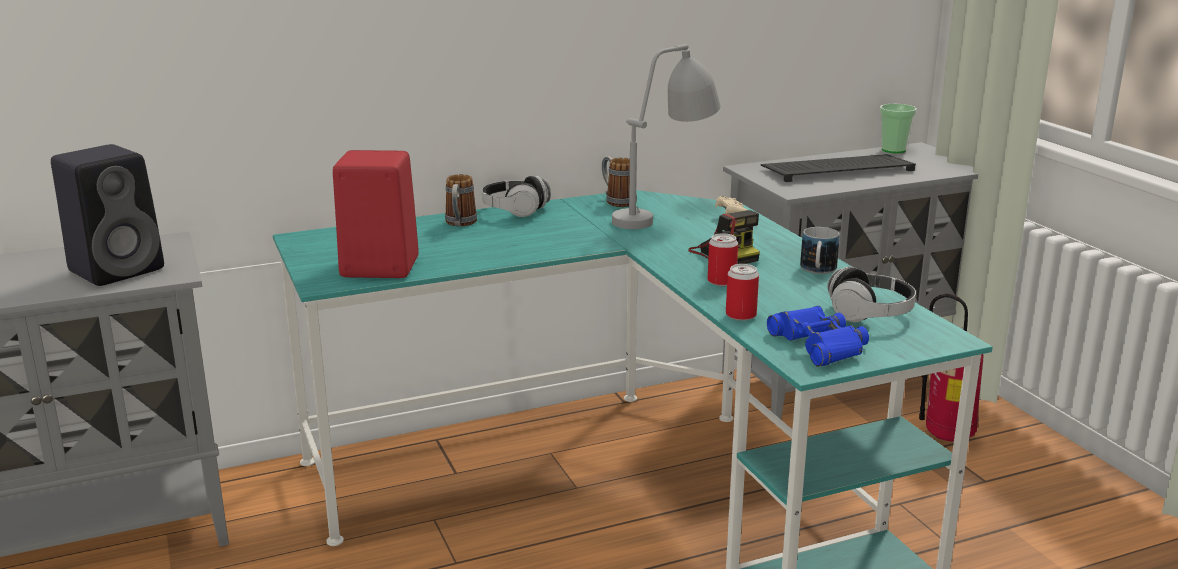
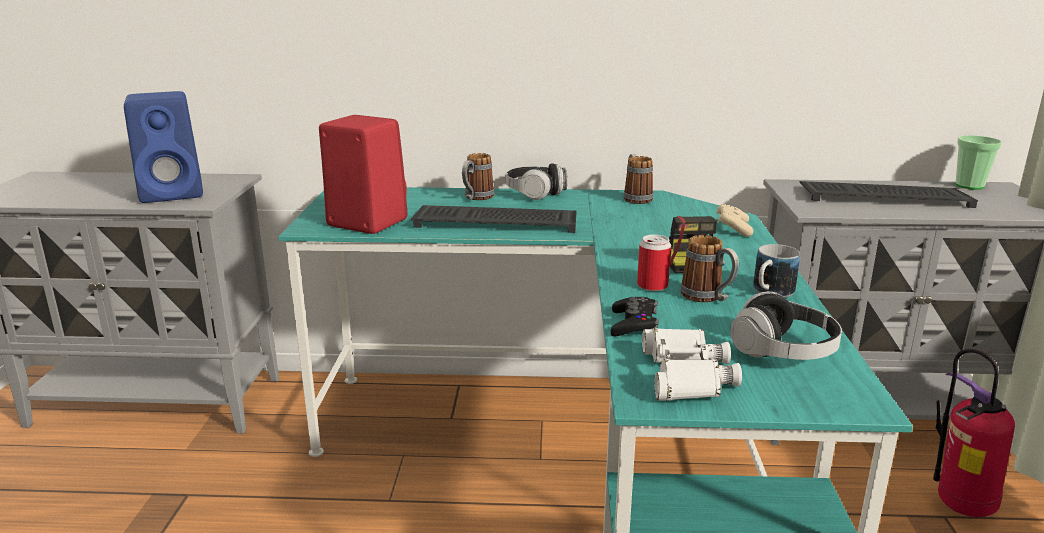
camera: 25 degrees right, 0 degrees up
black speaker [51,144,164,286] -> blue speaker [124,91,203,203]
grey table lamp [612,44,720,229] -> none
can [726,264,759,321] -> black game controller [611,297,659,337]
blue binoculars [767,306,869,367] -> white binoculars [642,328,742,401]
none -> keyboard [411,205,577,233]
none -> mug [680,235,739,302]

